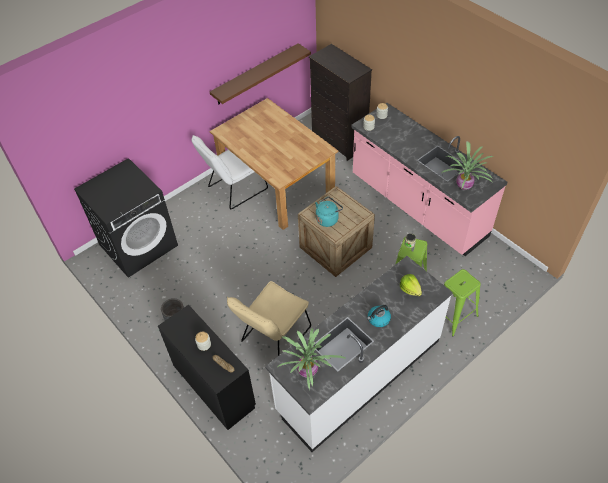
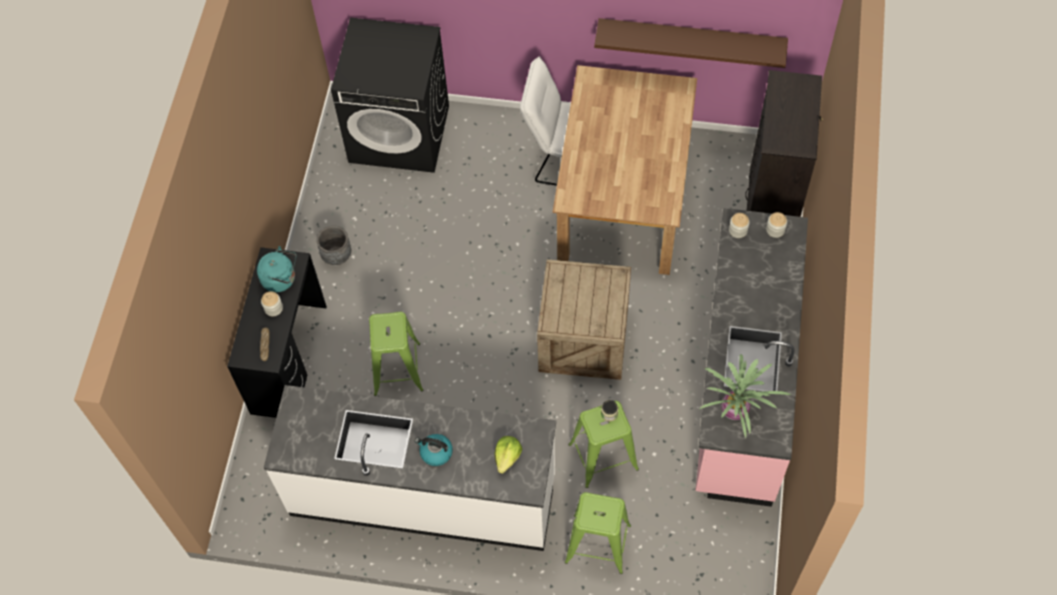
camera: 50 degrees right, 10 degrees up
beige chair [227,281,311,356] -> green stool [369,312,423,396]
potted plant [277,328,347,390] -> none
turquoise kettle [315,197,343,227] -> turquoise kettle moved to [257,246,296,292]

